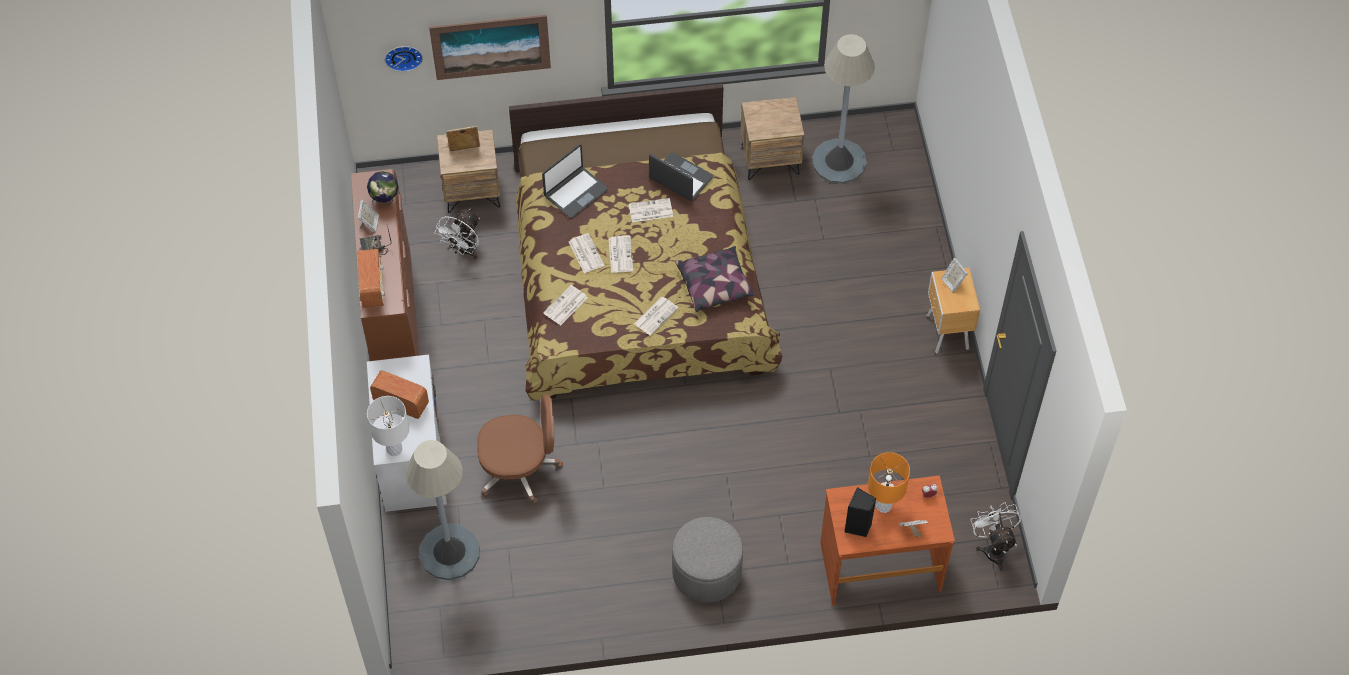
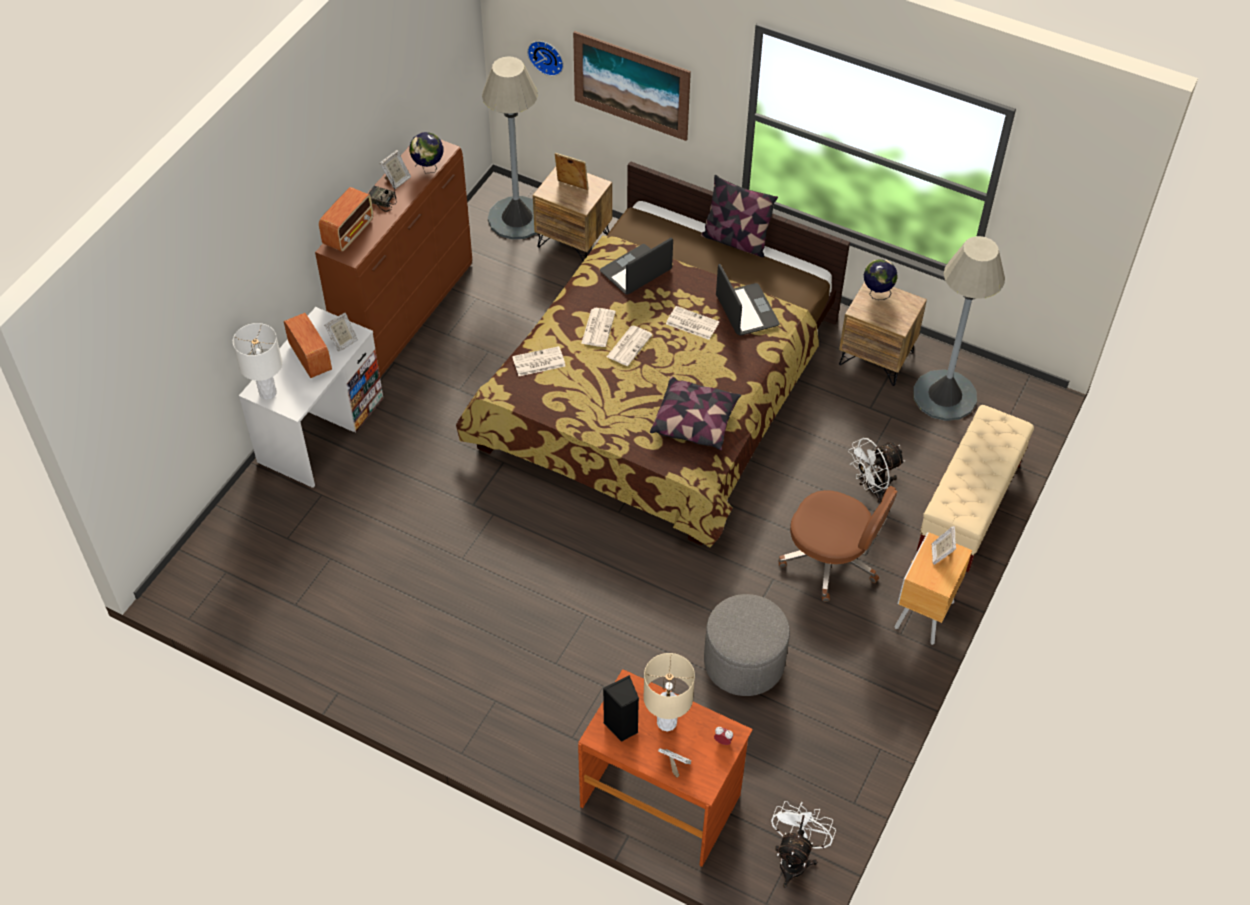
camera: 35 degrees right, 5 degrees down
grey floor lamp [405,440,480,580] -> grey floor lamp moved to [482,56,538,240]
white fan [434,209,480,259] -> white fan moved to [848,438,905,503]
brown office chair [477,394,563,505] -> brown office chair moved to [778,486,898,602]
laptop [542,144,608,218] -> laptop turned 150 degrees clockwise [600,238,673,295]
newspaper [634,297,678,336] -> none
grey ottoman [672,517,743,603] -> grey ottoman moved to [704,594,790,696]
orange table lamp [868,452,910,513] -> beige table lamp [643,653,695,731]
none -> picture frame [324,312,358,351]
none -> pillow [701,175,778,258]
none -> globe [864,259,898,300]
none -> beige bench [917,405,1034,572]

